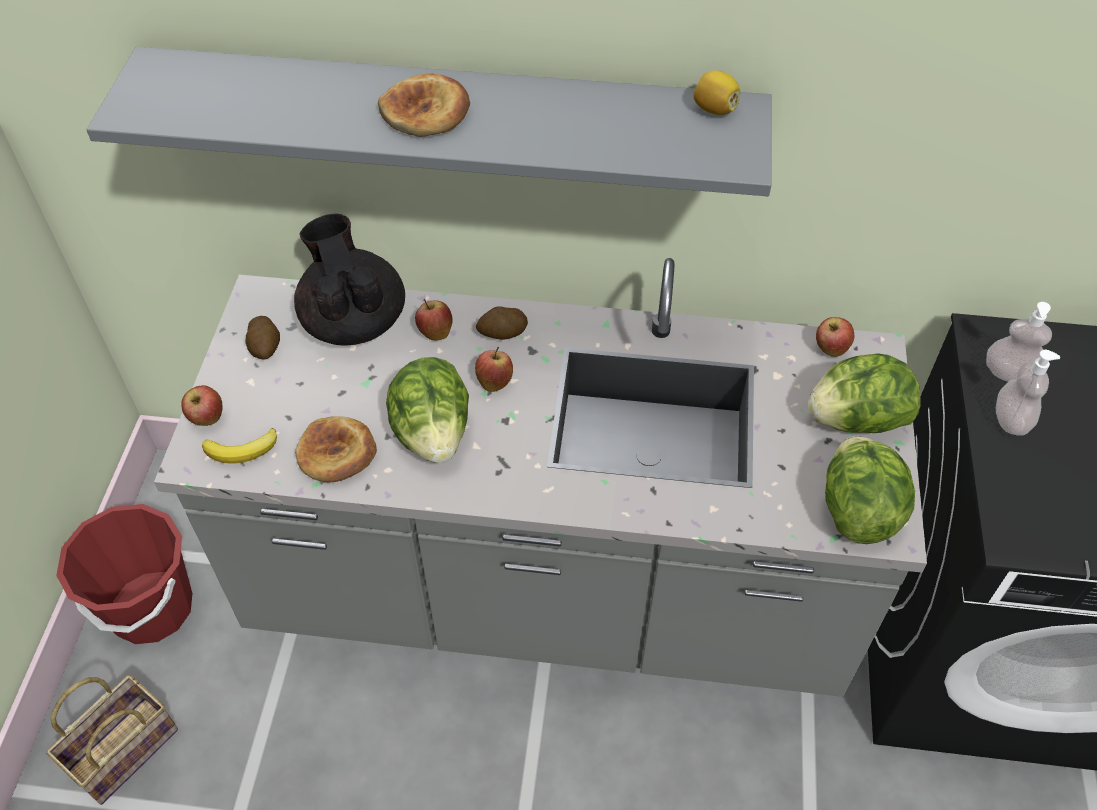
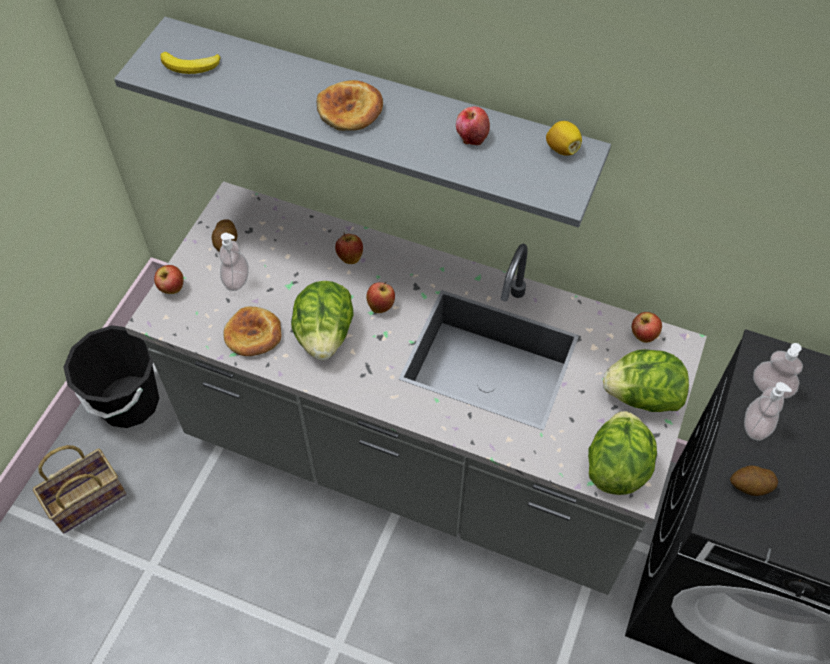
camera: 15 degrees right, 5 degrees up
red bucket [56,504,192,644] -> black bucket [63,325,159,428]
banana [202,428,277,464] -> banana moved to [160,52,221,74]
black teapot [294,214,405,346] -> none
potato [476,306,528,340] -> potato moved to [730,465,778,496]
none -> soap dispenser [219,233,249,291]
none -> apple [456,106,490,146]

